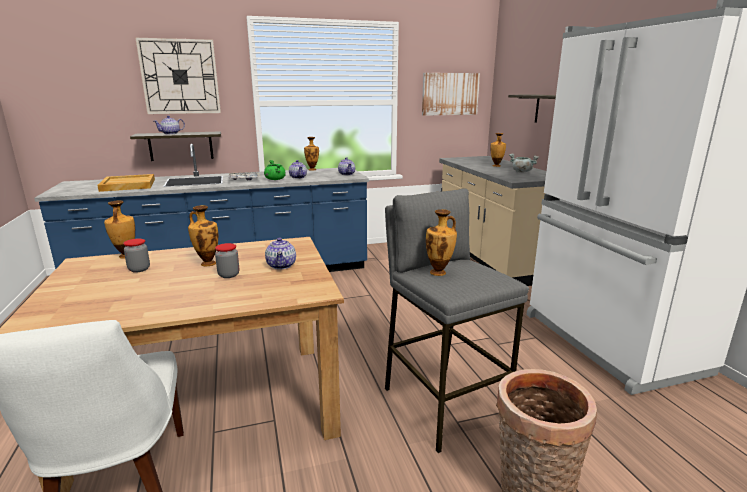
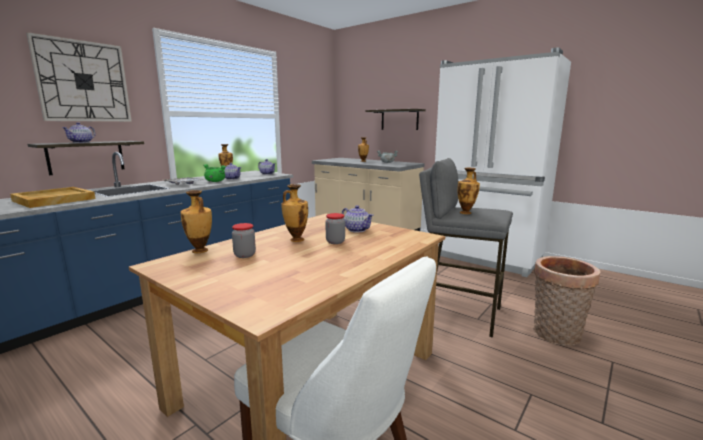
camera: 35 degrees left, 5 degrees down
picture [422,73,480,116] -> none

